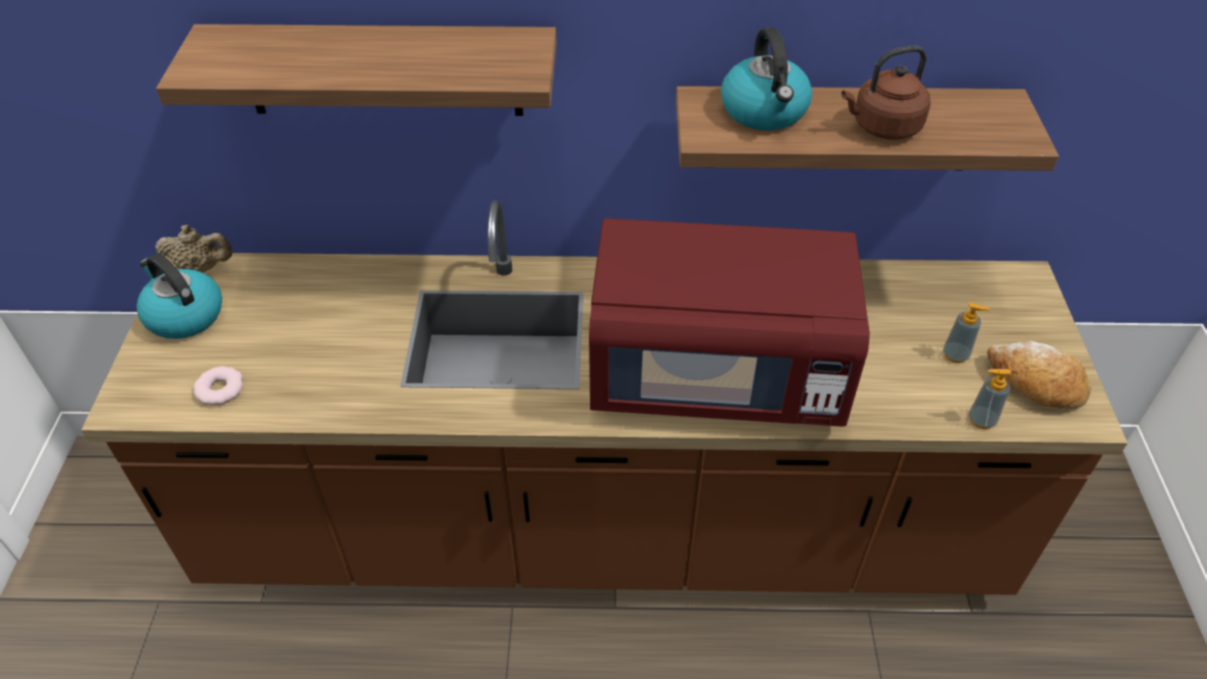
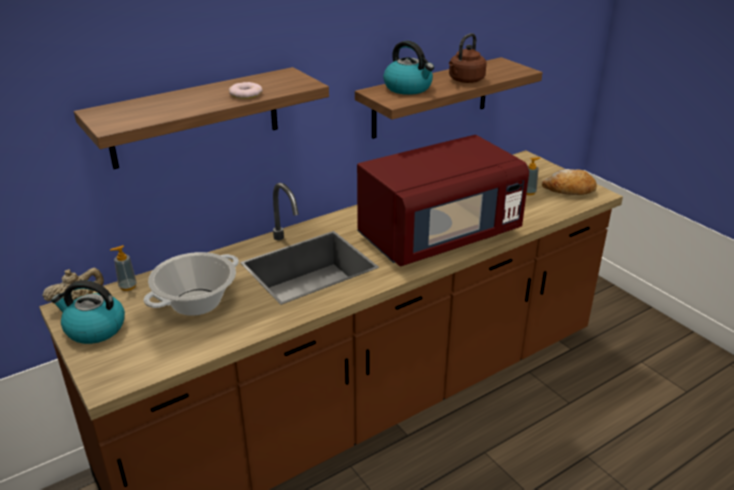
camera: 35 degrees left, 15 degrees down
donut [193,366,243,405] -> donut moved to [229,82,263,99]
soap dispenser [969,369,1011,429] -> soap dispenser moved to [110,245,137,291]
none -> cooking pot [144,252,239,316]

